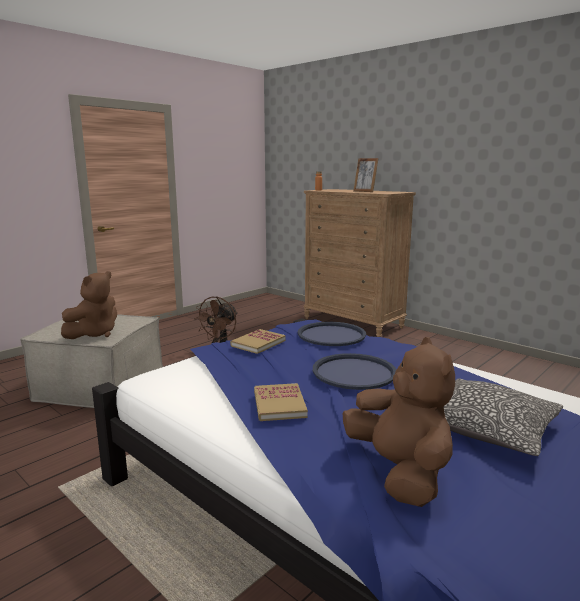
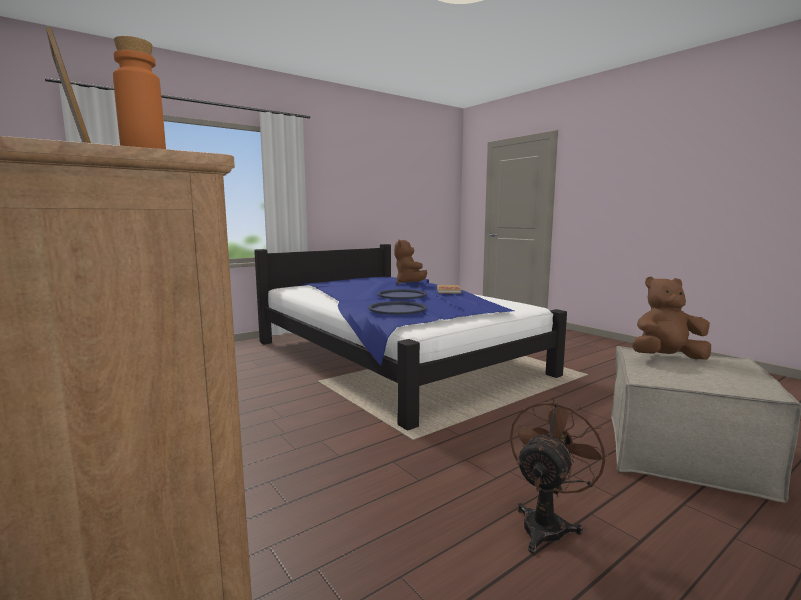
camera: 170 degrees left, 5 degrees down
brown plush toy [61,271,117,339] -> brown plush toy turned 45 degrees clockwise [632,277,711,360]
book [230,329,286,354] -> none
pillow [444,378,563,456] -> none

